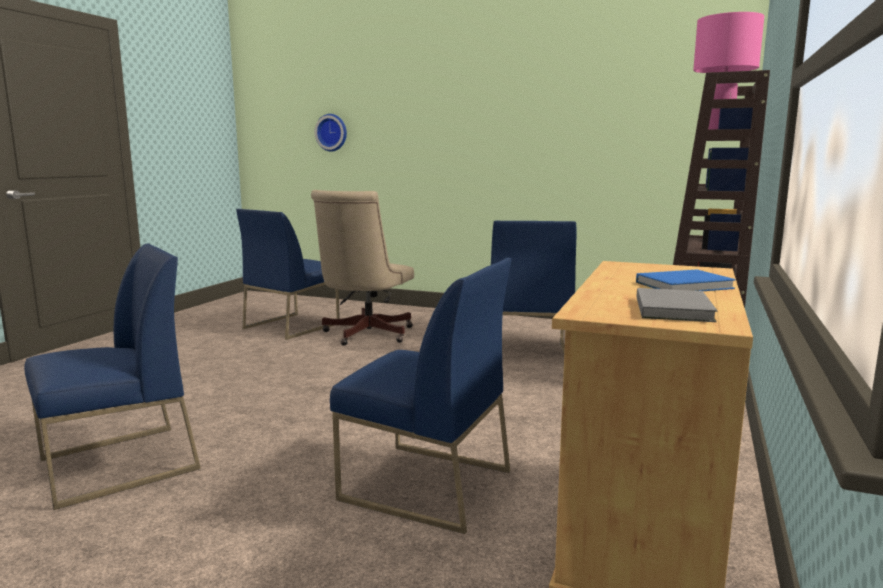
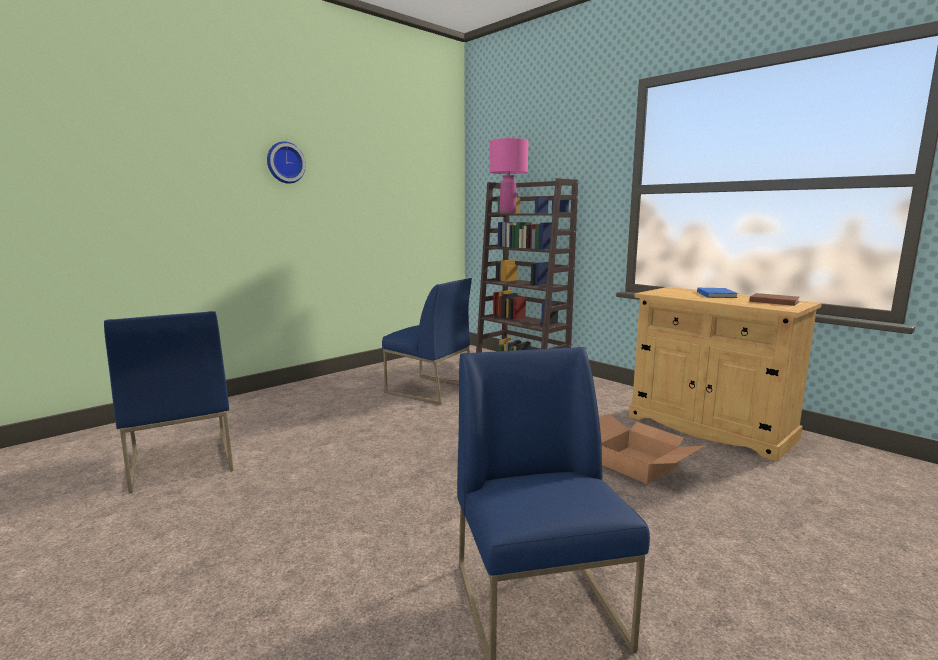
camera: 65 degrees left, 0 degrees up
beige office chair [311,190,414,346] -> none
wall clock [315,114,347,152] -> wall clock moved to [267,141,306,184]
blue chair [330,258,512,534] -> cardboard box [599,414,706,484]
grey book [637,288,717,322] -> brown book [749,293,800,306]

